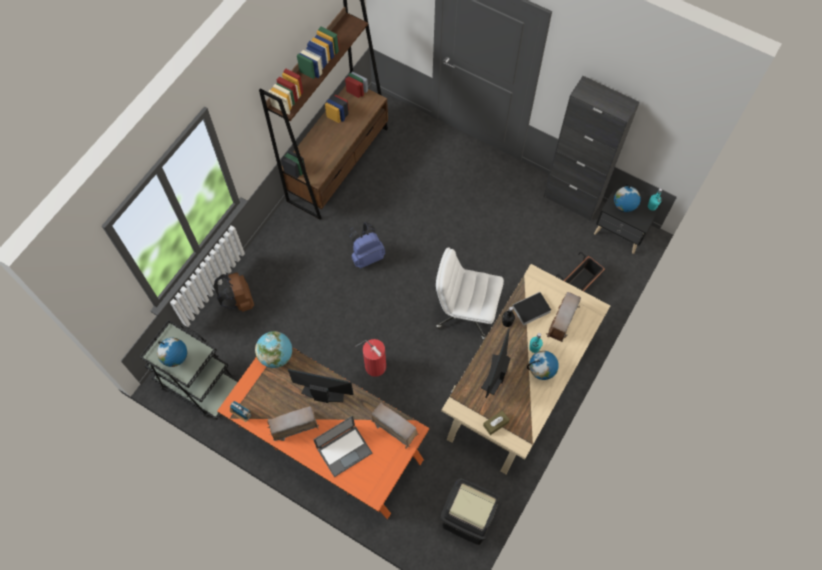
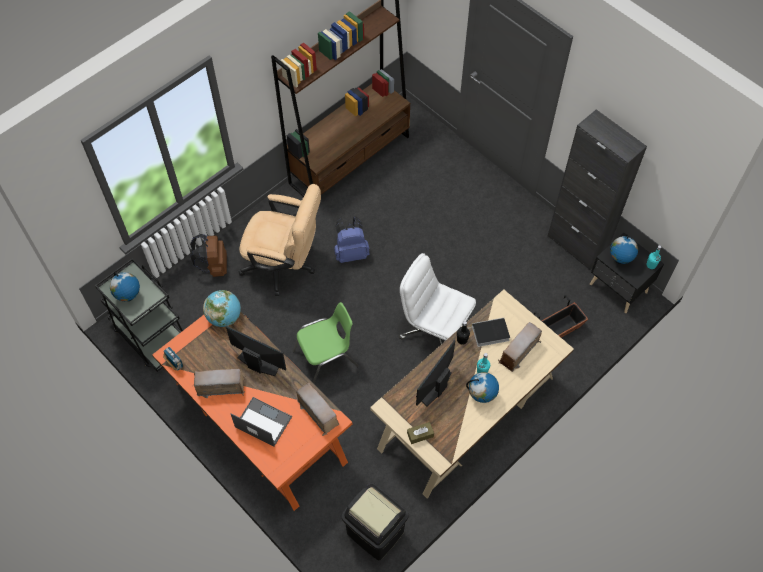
camera: 15 degrees right, 5 degrees down
laptop [313,416,372,477] -> laptop turned 135 degrees counterclockwise [231,397,292,446]
fire extinguisher [355,339,386,377] -> green chair [293,302,359,384]
none -> beige office chair [239,184,321,296]

